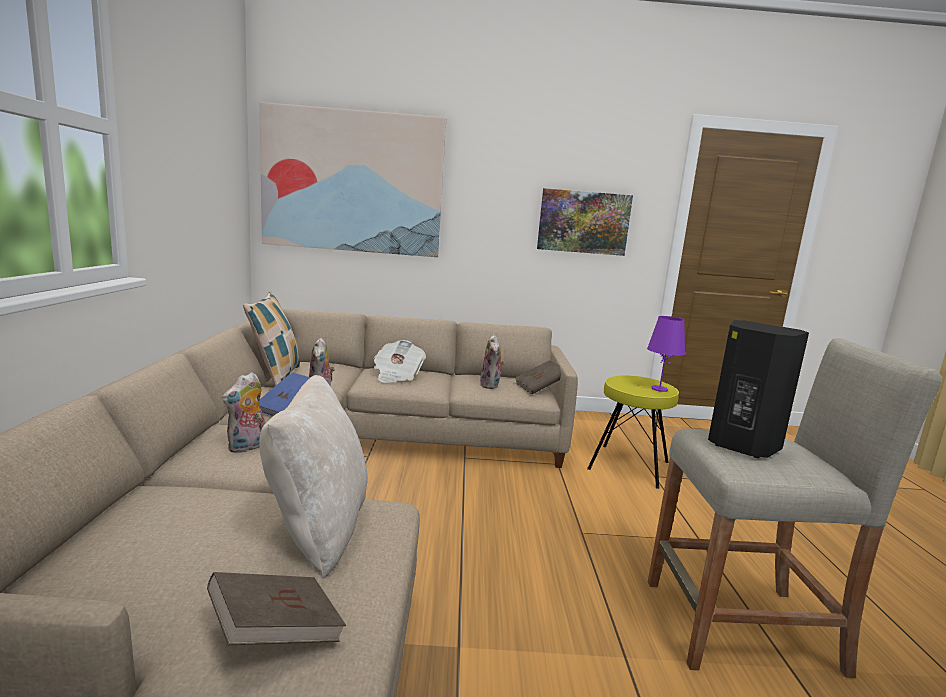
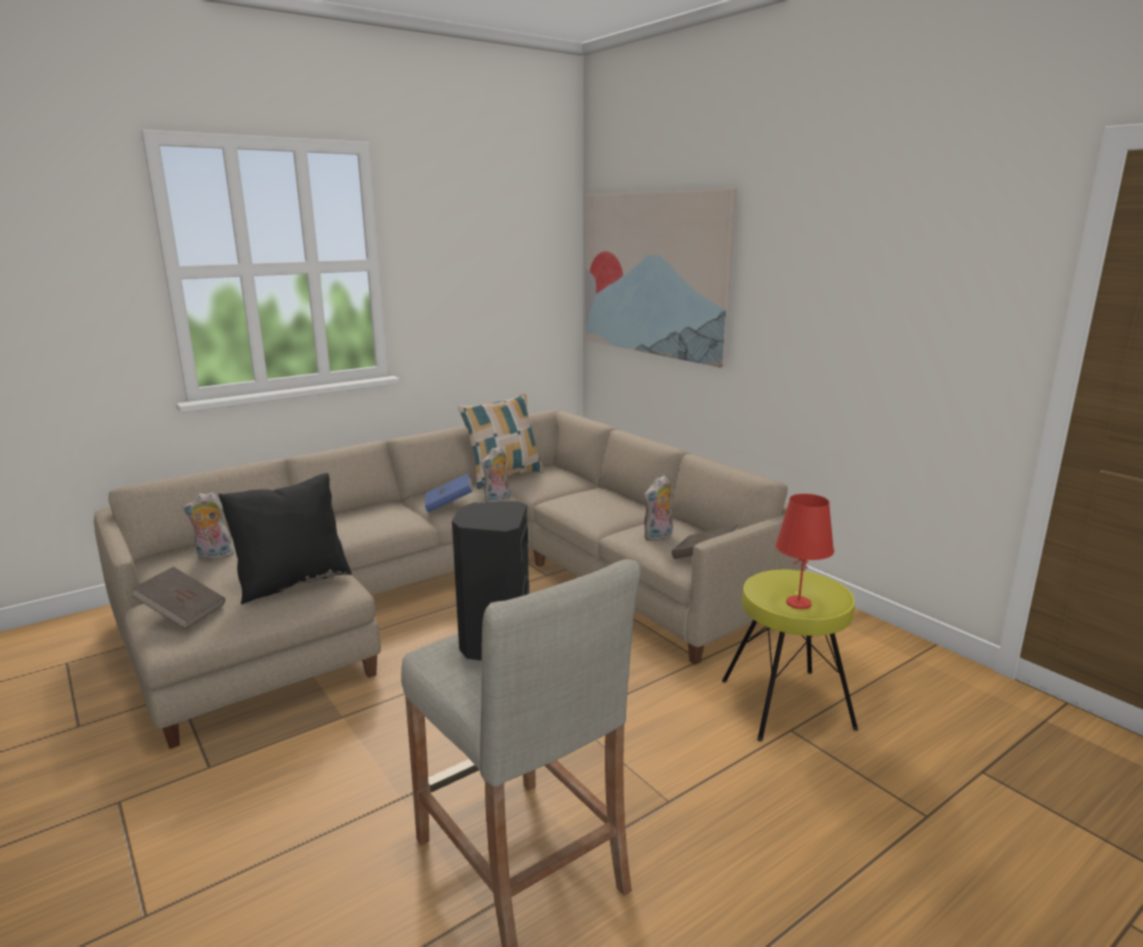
camera: 55 degrees right, 5 degrees up
plush toy [222,372,266,453] -> plush toy moved to [183,492,234,559]
beige pillow [259,375,368,579] -> black pillow [218,473,352,604]
newspaper [374,340,426,383] -> none
picture [537,188,633,256] -> none
purple table lamp [647,316,685,392] -> red table lamp [775,494,834,609]

